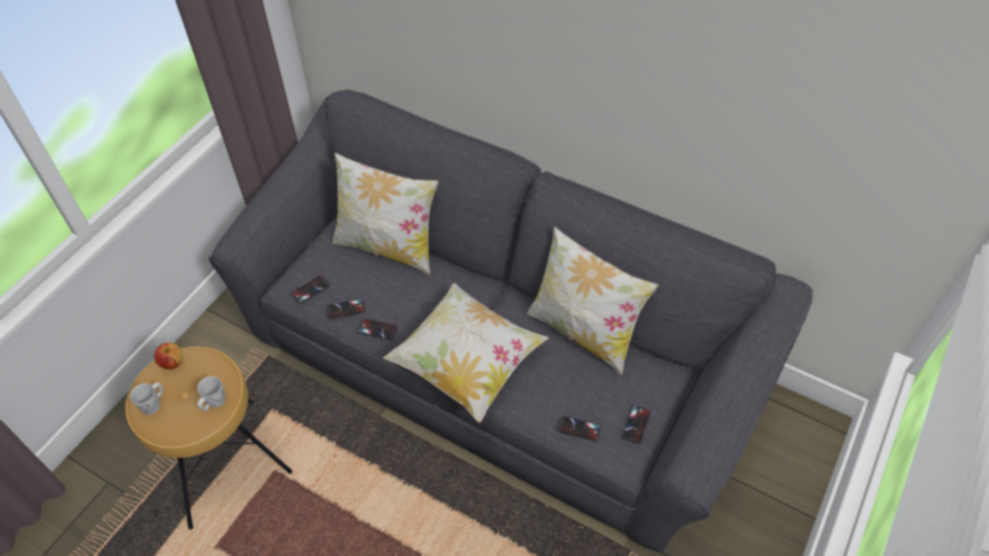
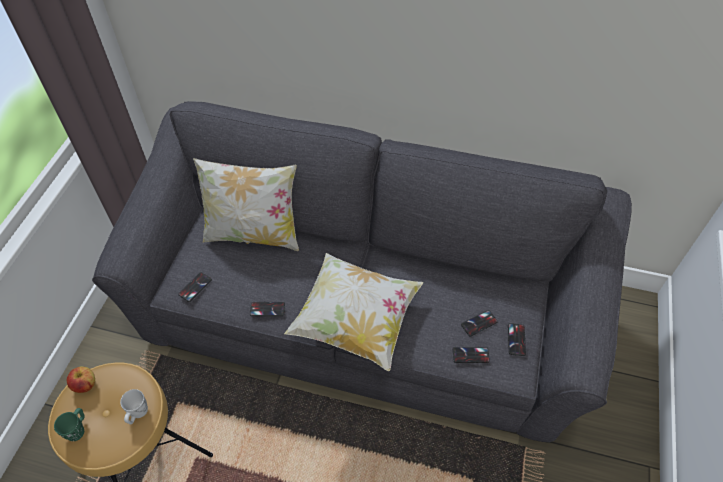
camera: 15 degrees left, 0 degrees up
white mug [130,382,163,415] -> green mug [54,408,85,441]
phone [327,298,365,319] -> phone moved to [461,310,498,336]
pillow [527,226,659,375] -> none

